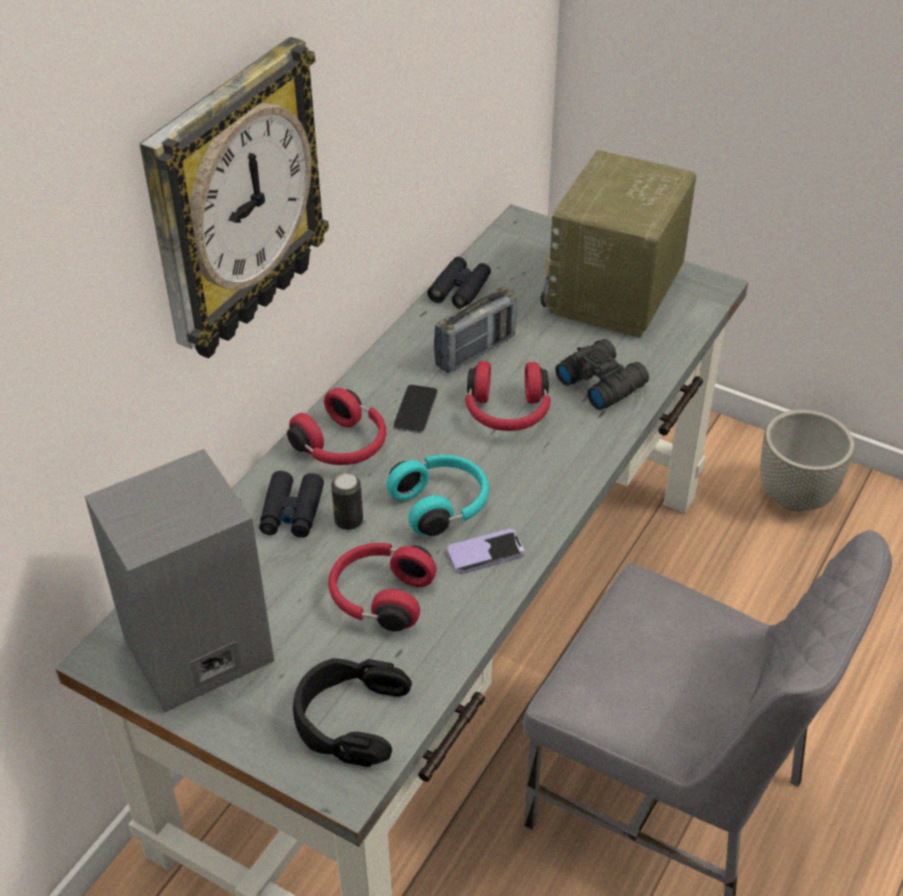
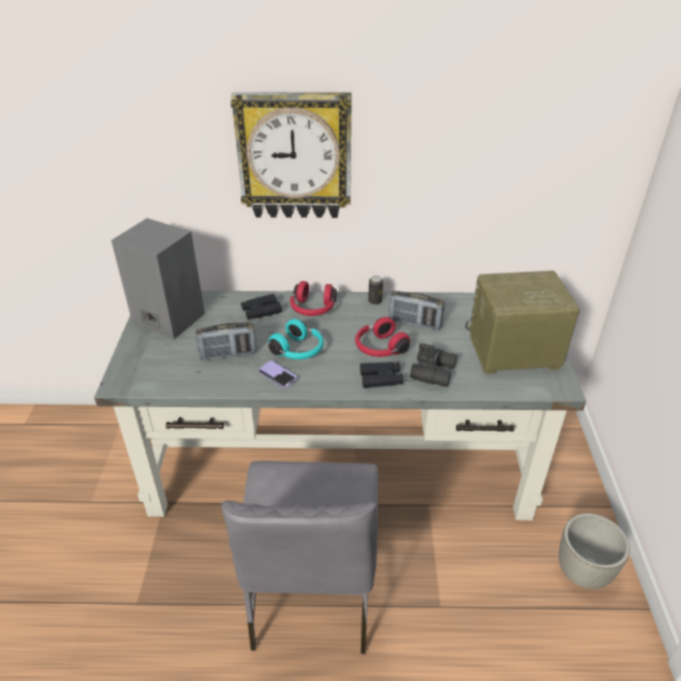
camera: 60 degrees right, 5 degrees down
black headphones [293,658,412,767] -> none
red headphones [328,543,437,631] -> radio [196,322,256,360]
can [331,473,363,530] -> can moved to [368,276,383,305]
phone [393,385,438,433] -> none
black binoculars [427,257,491,309] -> black binoculars moved to [360,362,403,388]

